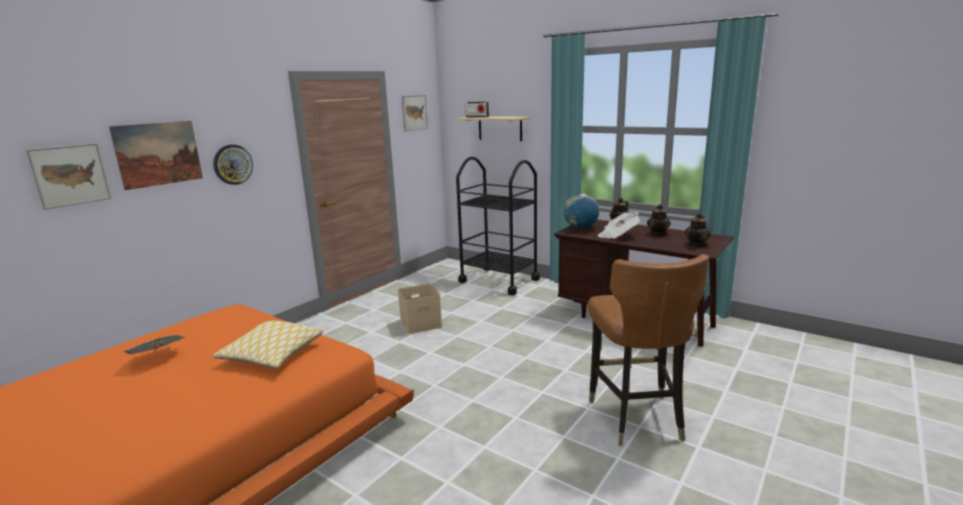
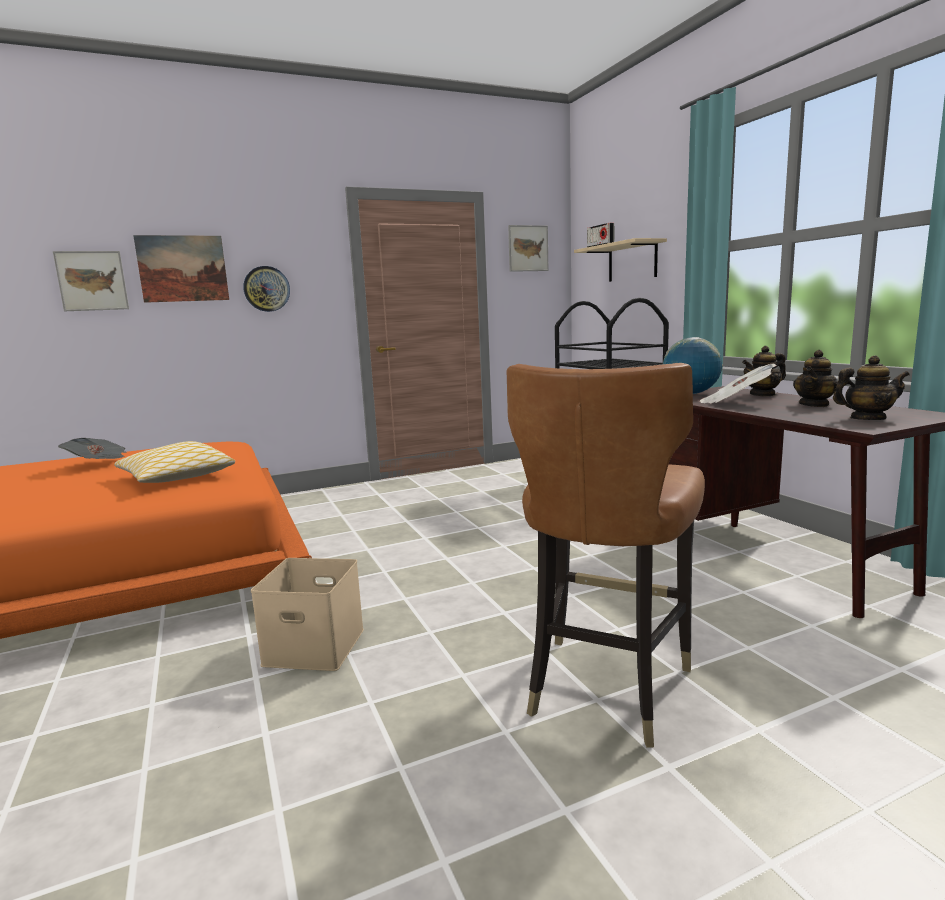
camera: 30 degrees right, 5 degrees down
beige storage box [398,283,442,334] -> beige storage box moved to [251,558,364,671]
teapot [685,213,711,247] -> teapot turned 150 degrees counterclockwise [833,356,910,420]

